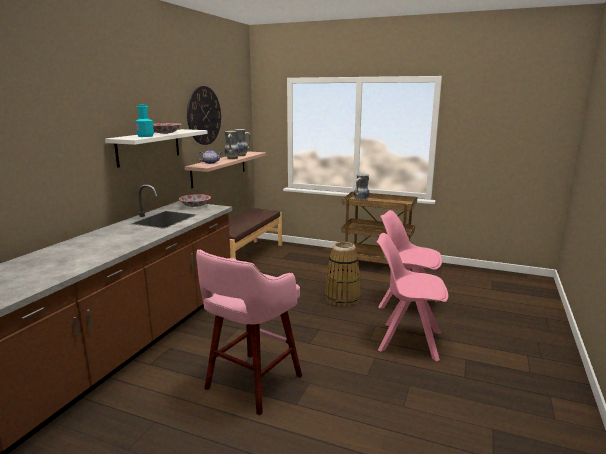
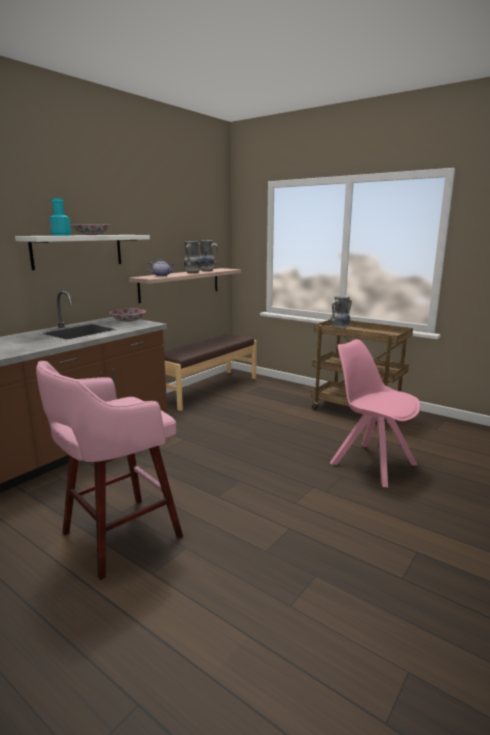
camera: 15 degrees right, 0 degrees up
wall clock [187,86,221,145] -> none
basket [325,242,361,307] -> none
pink chair [376,233,448,361] -> none

